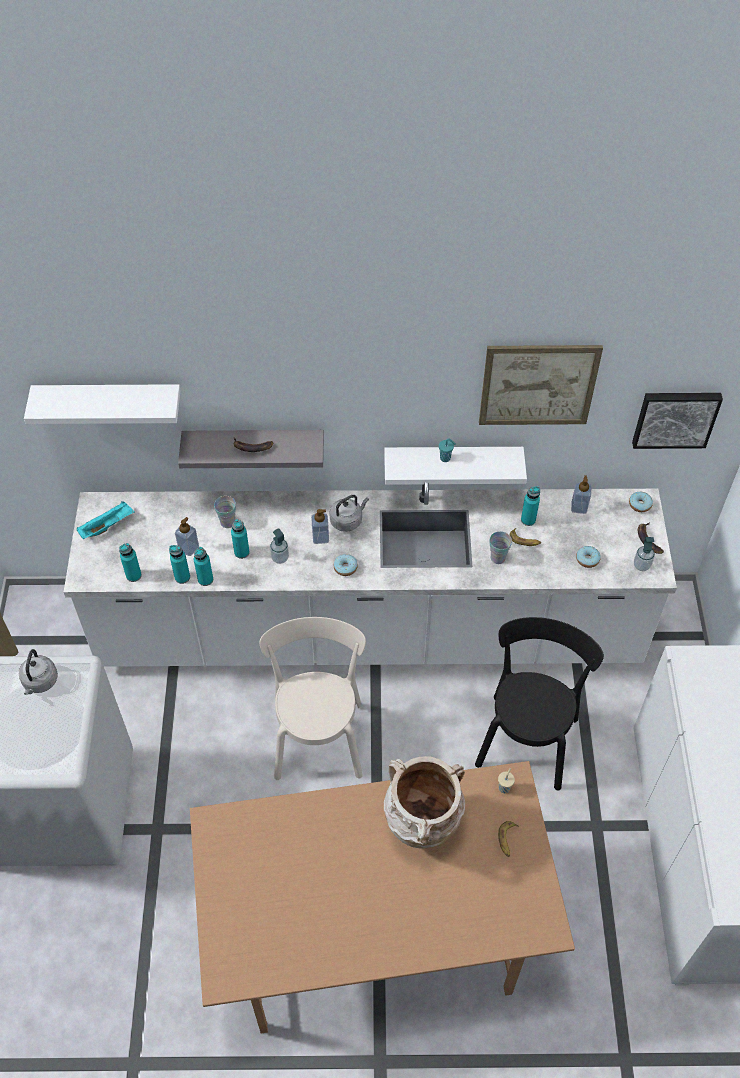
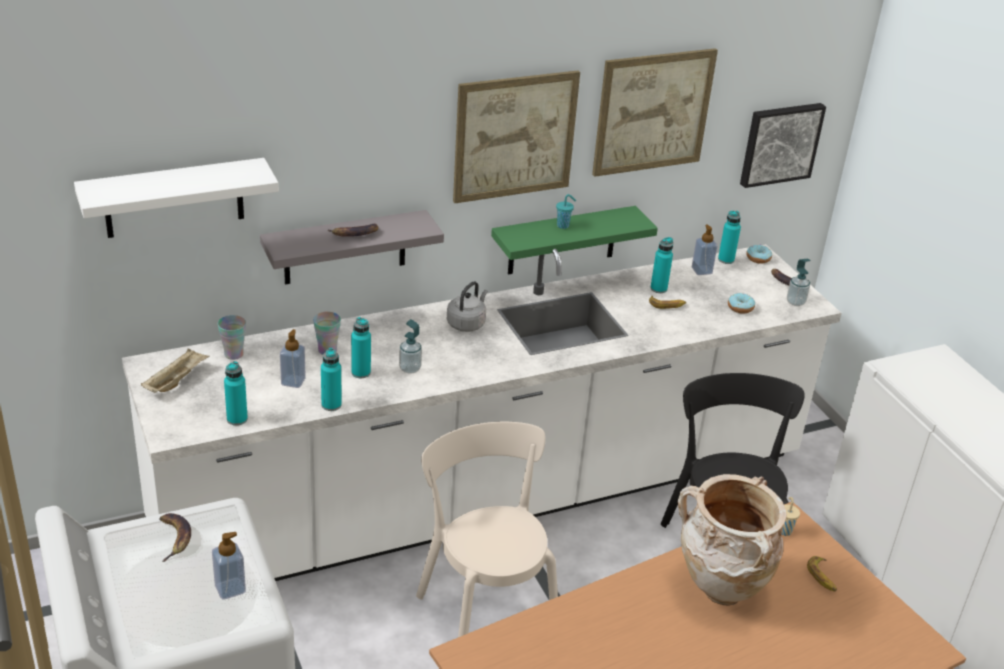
camera: 25 degrees left, 20 degrees down
grey kettle [19,649,58,695] -> banana [160,513,191,562]
turquoise tray [77,501,135,539] -> beige tray [141,348,209,393]
turquoise bottle [169,545,190,584] -> turquoise bottle moved to [718,211,741,264]
soap dispenser [311,509,329,544] -> soap dispenser moved to [212,532,246,600]
donut [334,554,358,576] -> none
white shelf [384,447,527,485] -> green shelf [491,206,658,275]
cup [490,531,512,564] -> cup moved to [218,315,246,360]
none -> picture [453,71,580,203]

